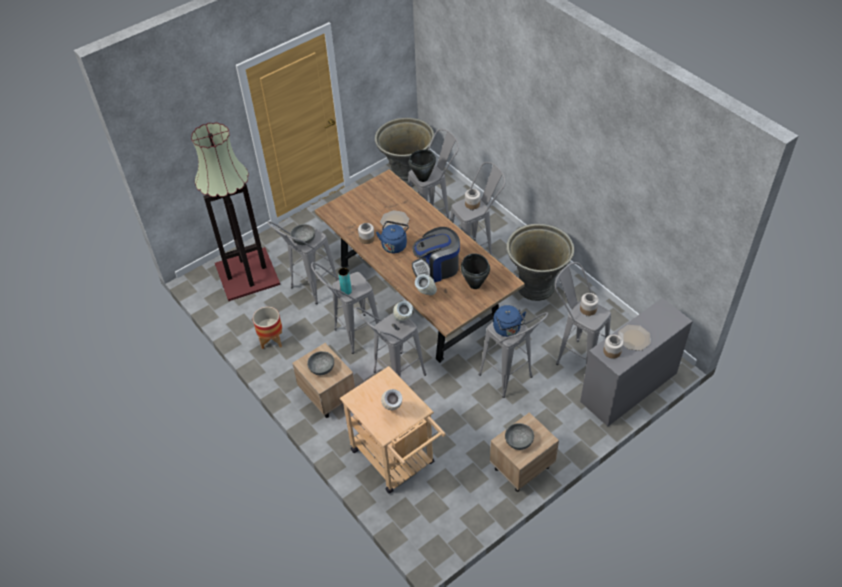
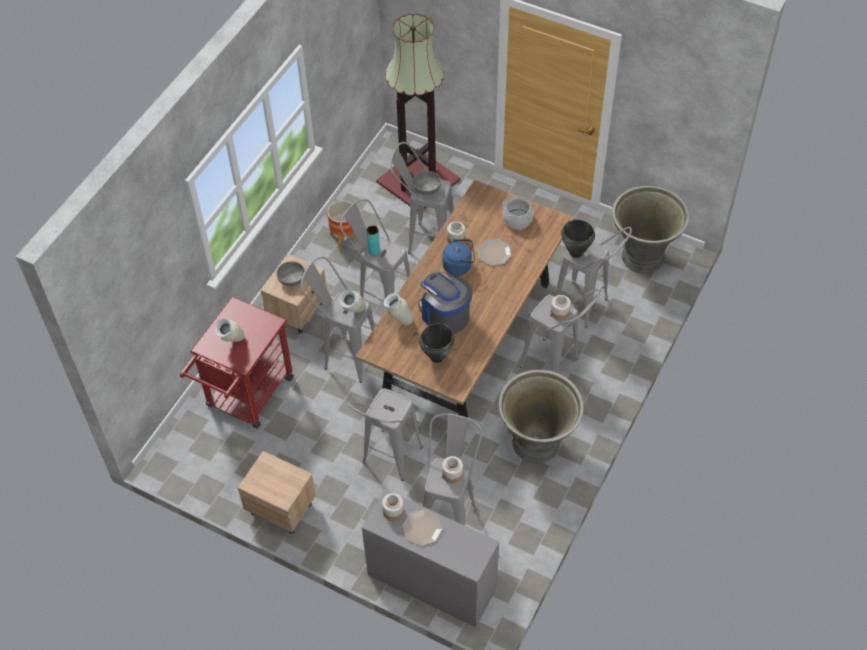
camera: 65 degrees right, 5 degrees up
beige cart [340,366,446,494] -> red cart [180,297,293,428]
blue kettle [493,305,526,337] -> none
grey bowl [505,423,534,450] -> none
none -> cooking pot [502,197,533,229]

